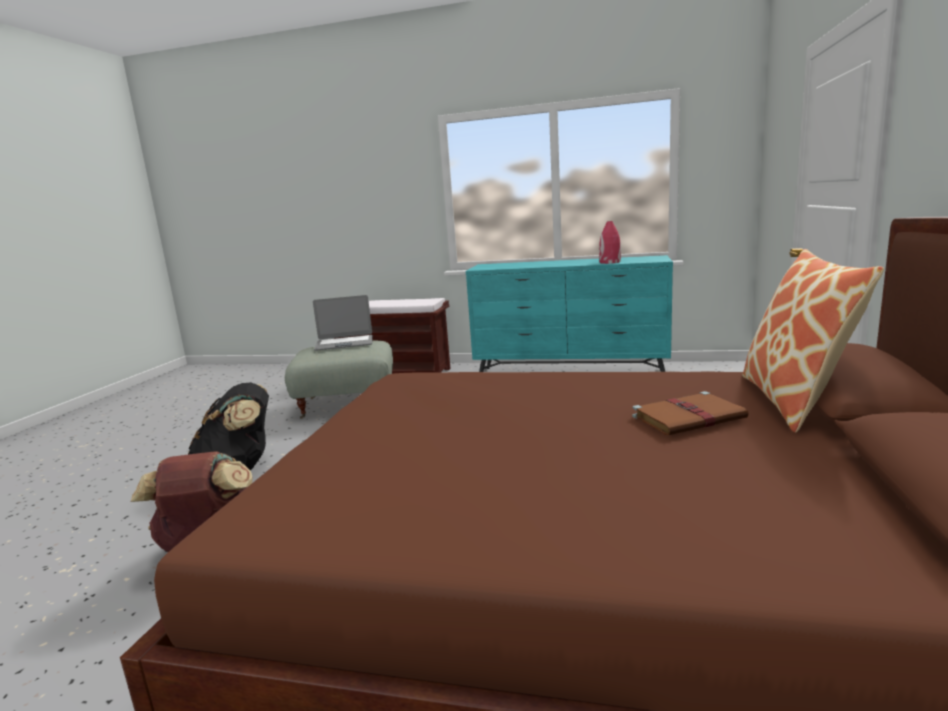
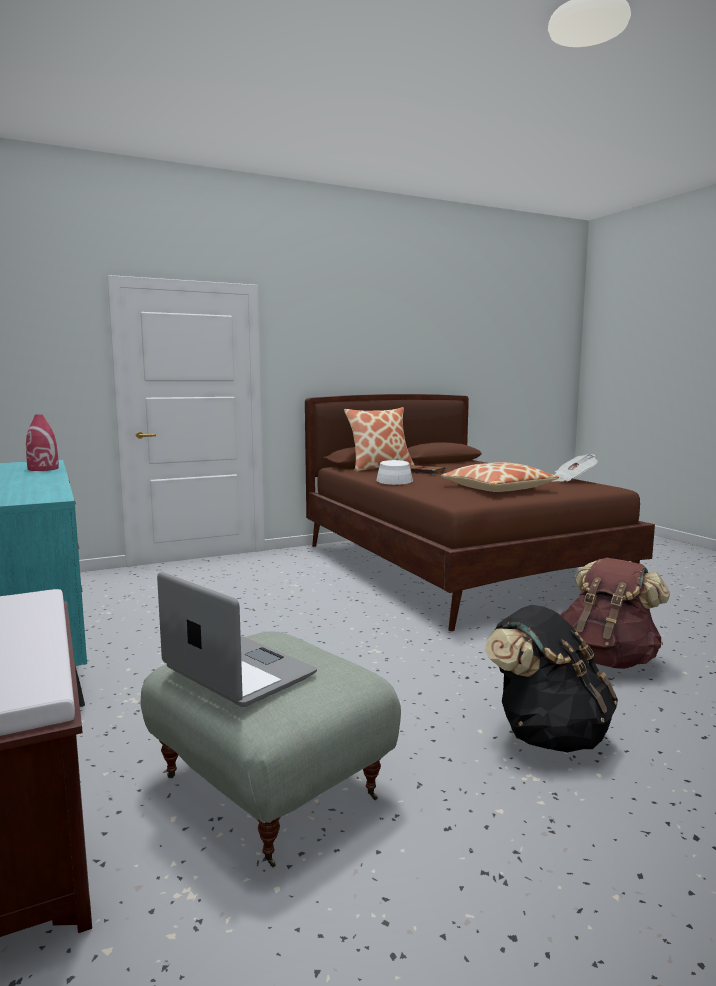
camera: 130 degrees left, 5 degrees down
none -> white hat [376,460,413,485]
none -> pillow [441,462,559,492]
none -> newspaper [553,454,598,482]

